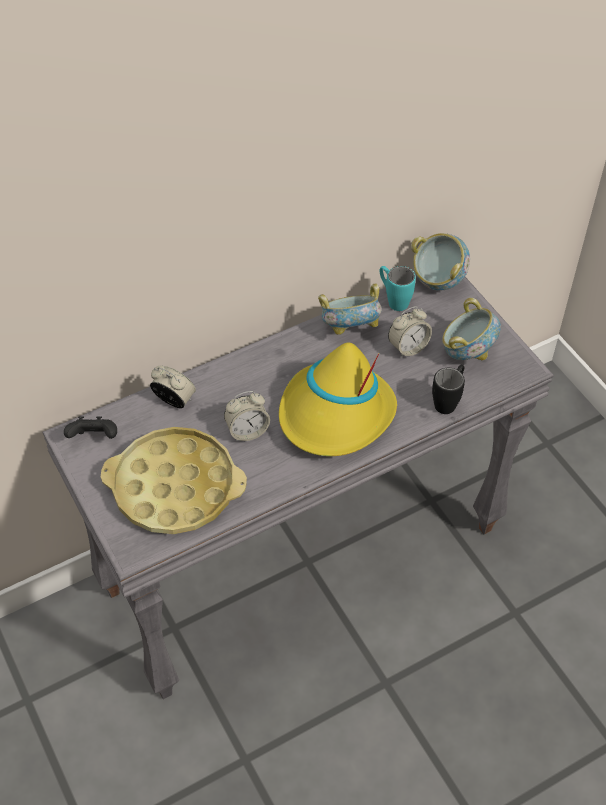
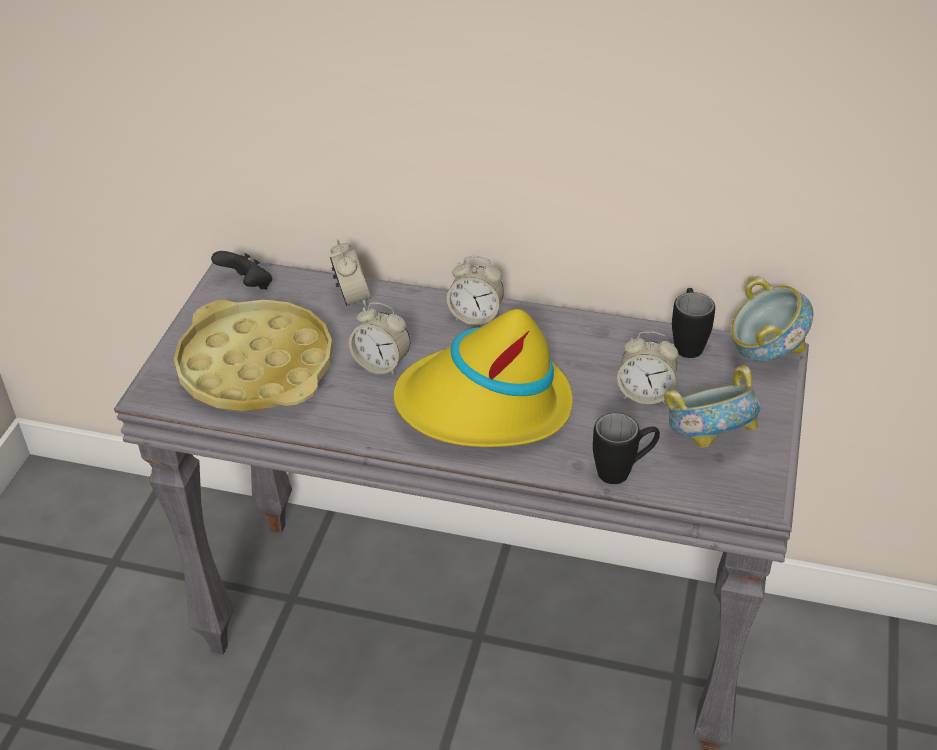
camera: 45 degrees right, 10 degrees down
bowl [318,284,382,335] -> none
turquoise mug [380,266,416,311] -> black mug [672,288,715,358]
none -> alarm clock [447,256,504,325]

